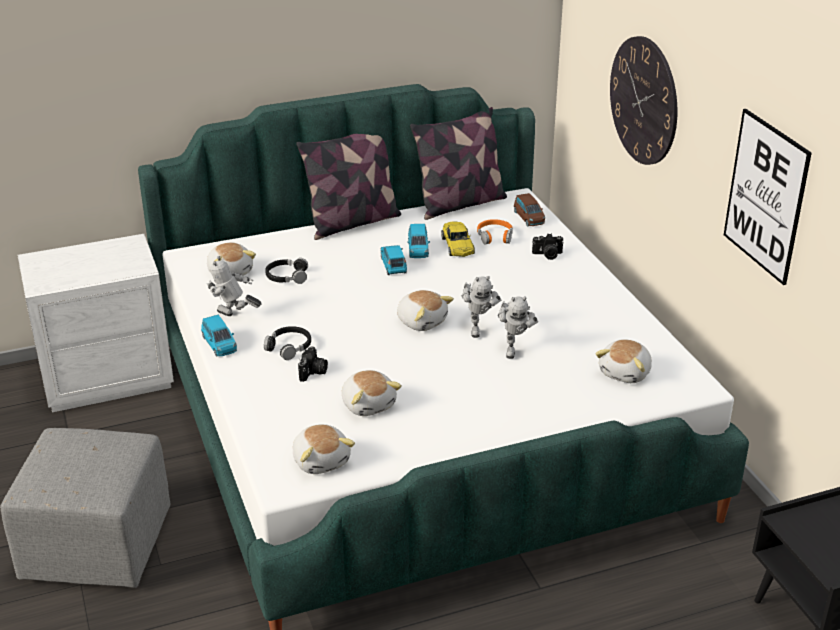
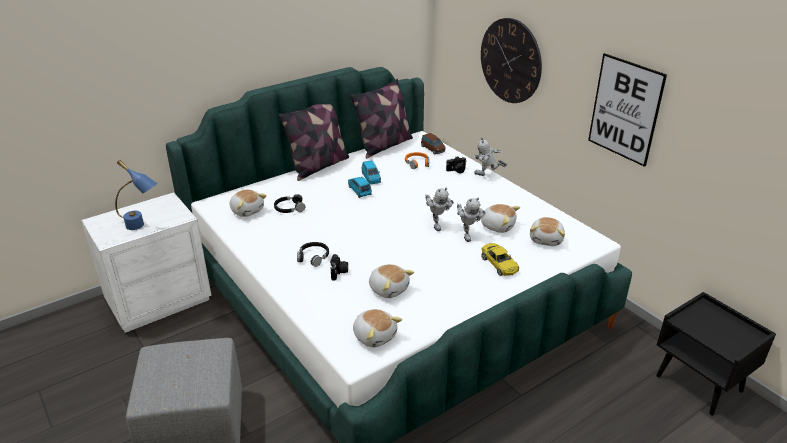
camera: 15 degrees left, 0 degrees up
blue toy car [201,315,237,357] -> none
toy robot [207,256,262,316] -> toy robot moved to [473,137,507,176]
plush toy [397,290,454,331] -> plush toy moved to [481,204,520,233]
yellow toy car [441,221,475,257] -> yellow toy car moved to [481,243,519,276]
none -> blue table lamp [115,160,158,230]

